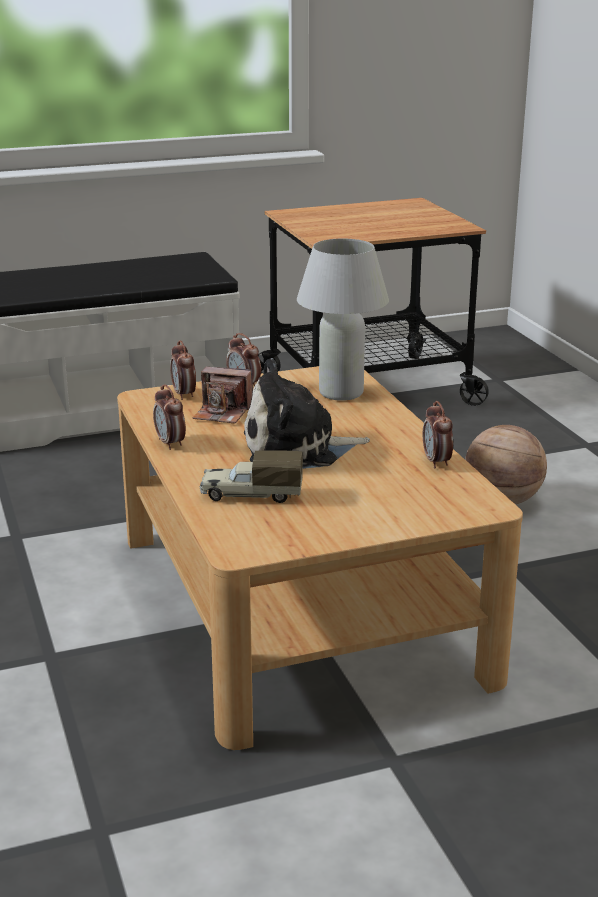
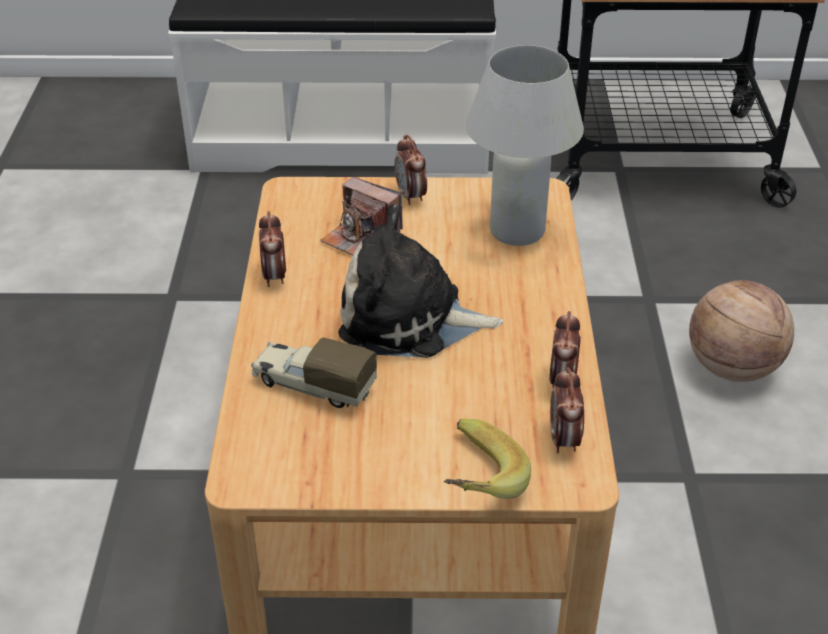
camera: 20 degrees right, 15 degrees up
alarm clock [170,340,196,400] -> alarm clock moved to [550,367,584,454]
none -> banana [444,419,531,499]

